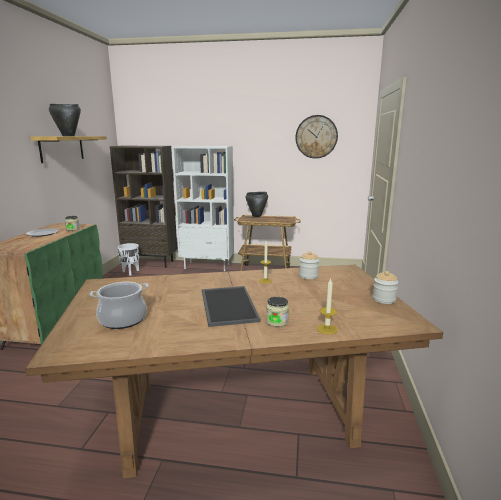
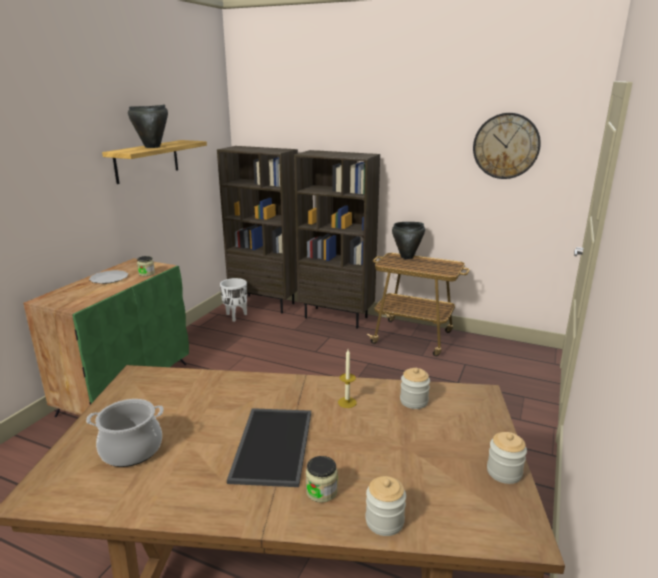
camera: 15 degrees right, 5 degrees up
white bookcase [172,146,234,271] -> brown bookcase [294,150,380,328]
candle [317,278,338,334] -> jar [365,476,406,536]

